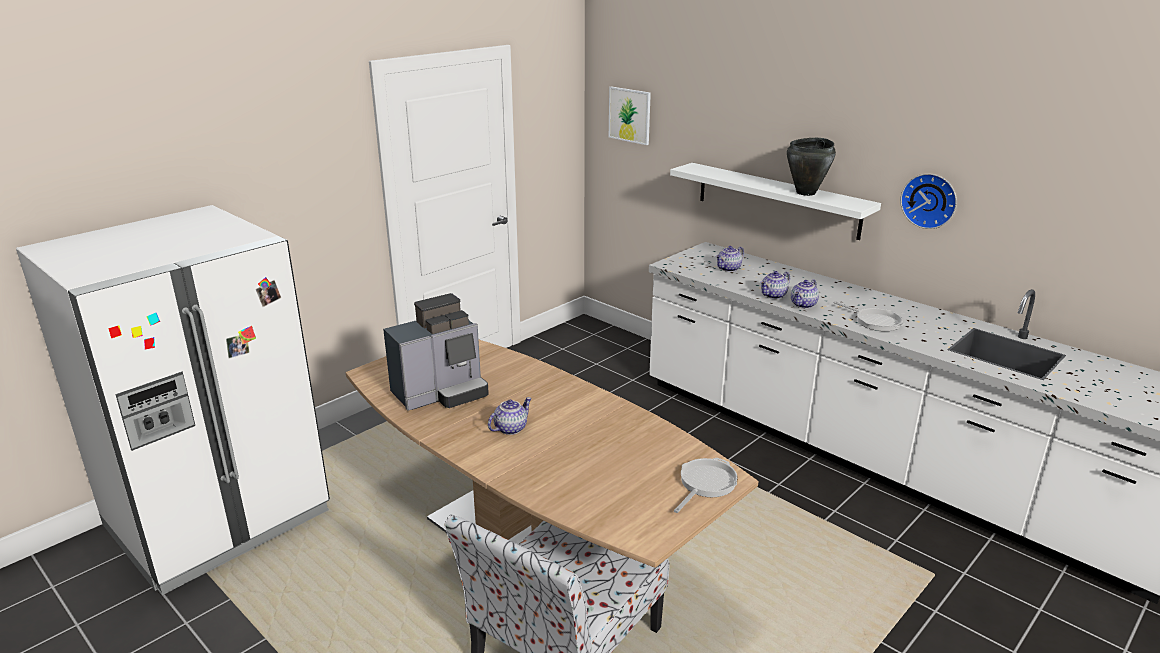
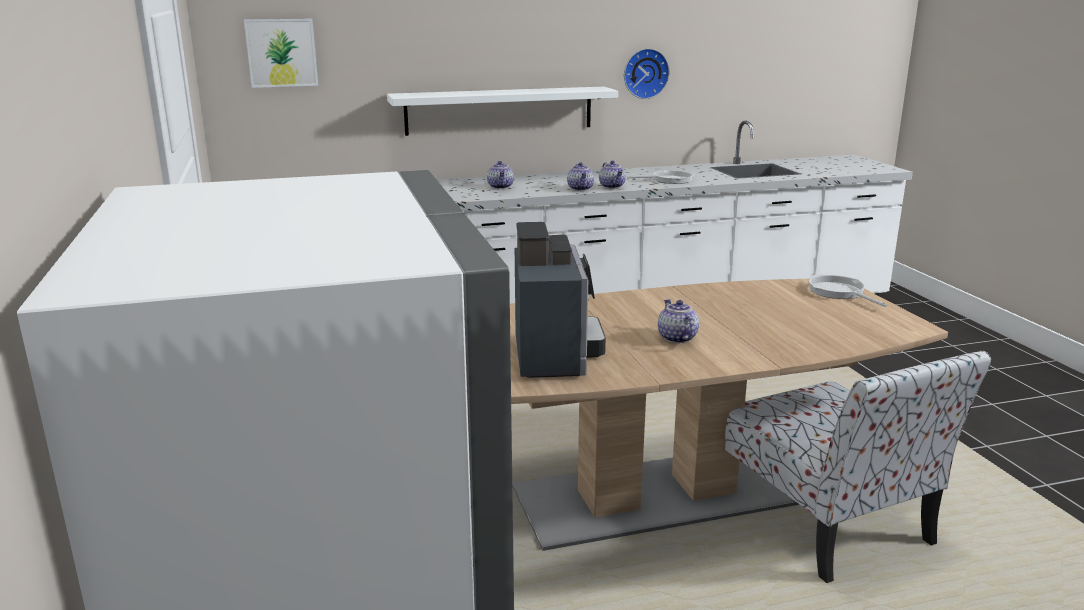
camera: 60 degrees left, 5 degrees down
black cooking pot [787,138,836,196] -> none

